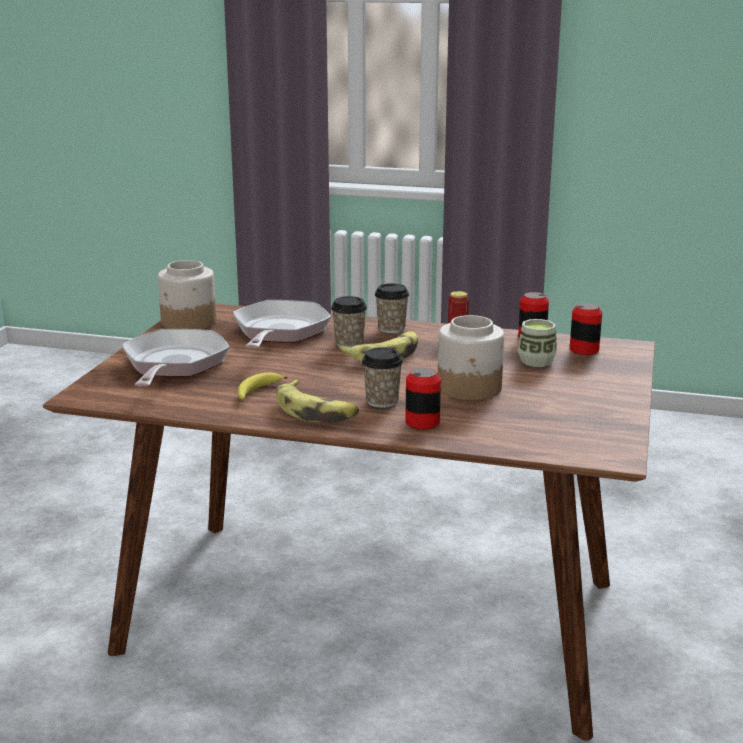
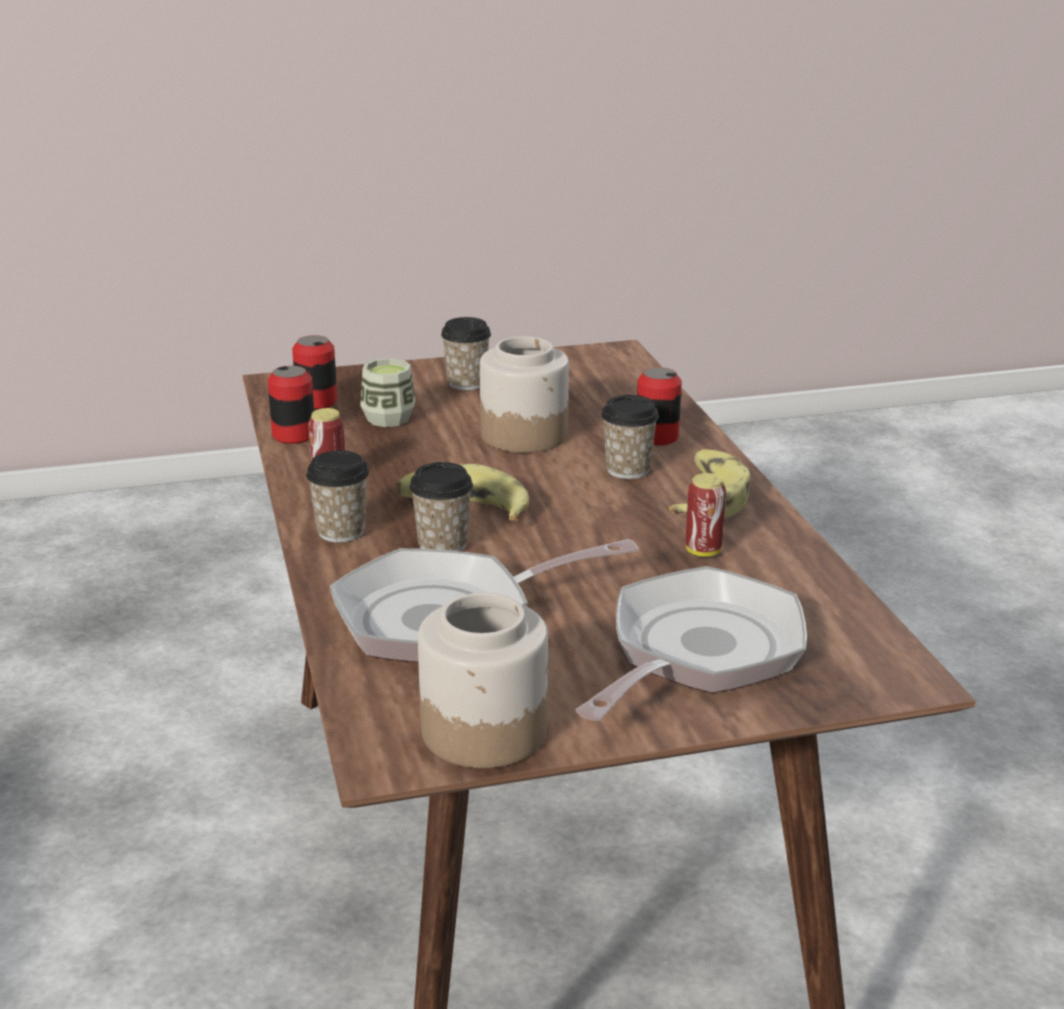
camera: 120 degrees left, 5 degrees up
frying pan [122,329,230,387] -> frying pan turned 150 degrees clockwise [575,566,807,721]
banana [238,373,288,400] -> can [686,473,726,557]
none -> cup [441,317,491,390]

